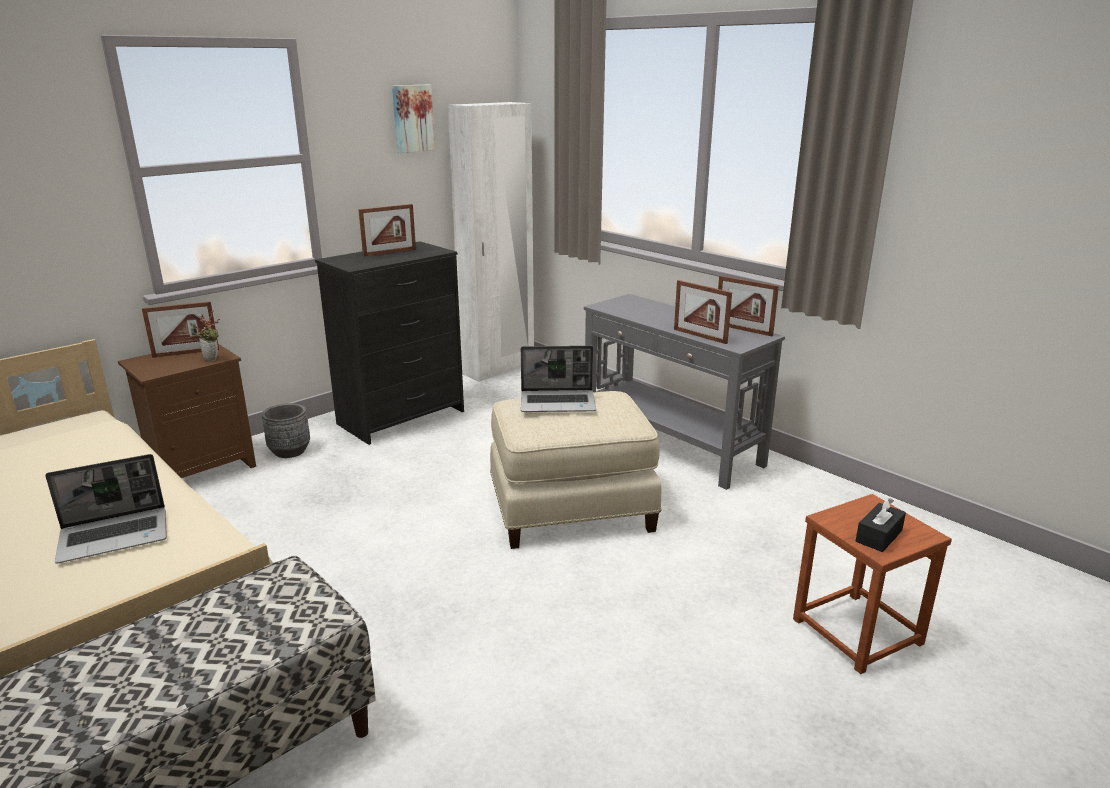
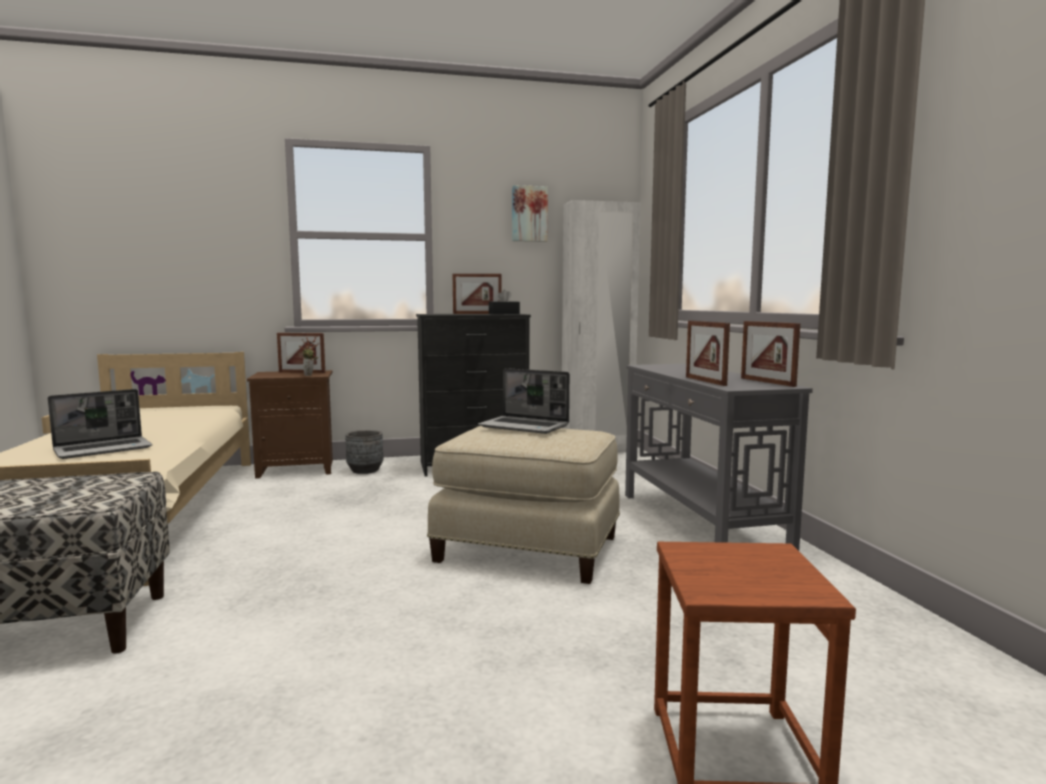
camera: 30 degrees right, 15 degrees down
laptop [45,454,167,564] -> laptop turned 45 degrees counterclockwise [48,389,152,459]
black tissue box [856,498,906,552] -> black tissue box moved to [489,289,520,314]

